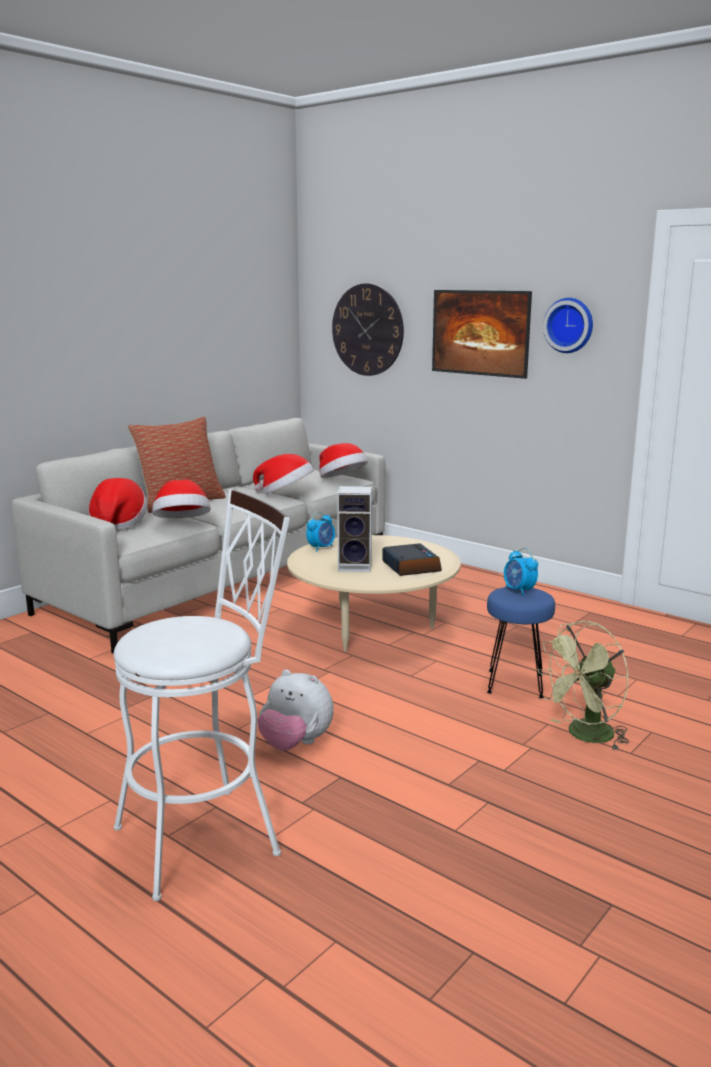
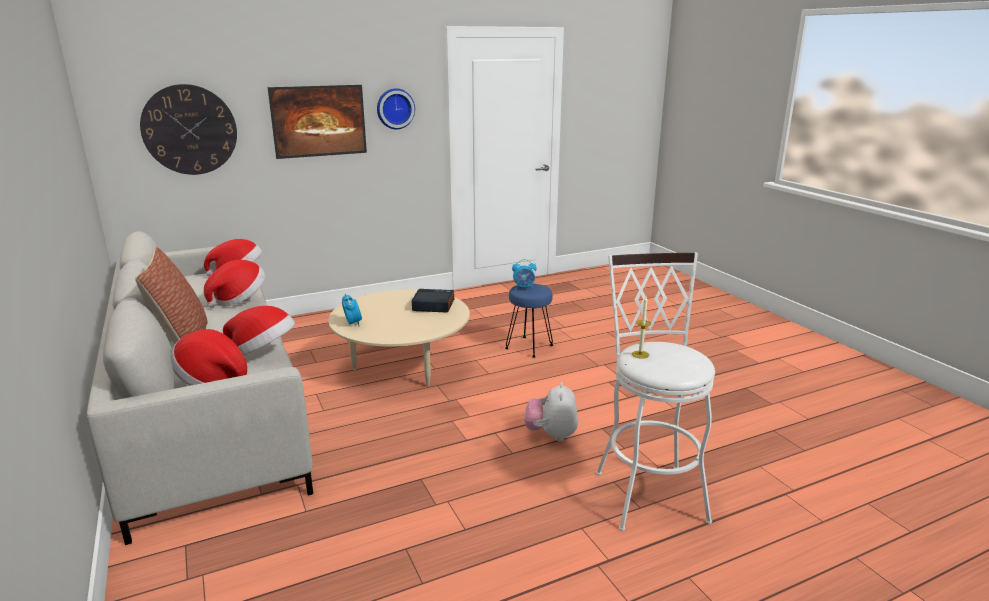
camera: 65 degrees left, 5 degrees up
plush toy [257,670,334,751] -> plush toy turned 135 degrees clockwise [524,382,578,441]
speaker [337,486,372,572] -> none
green fan [537,621,629,751] -> none
none -> candle [632,297,651,359]

